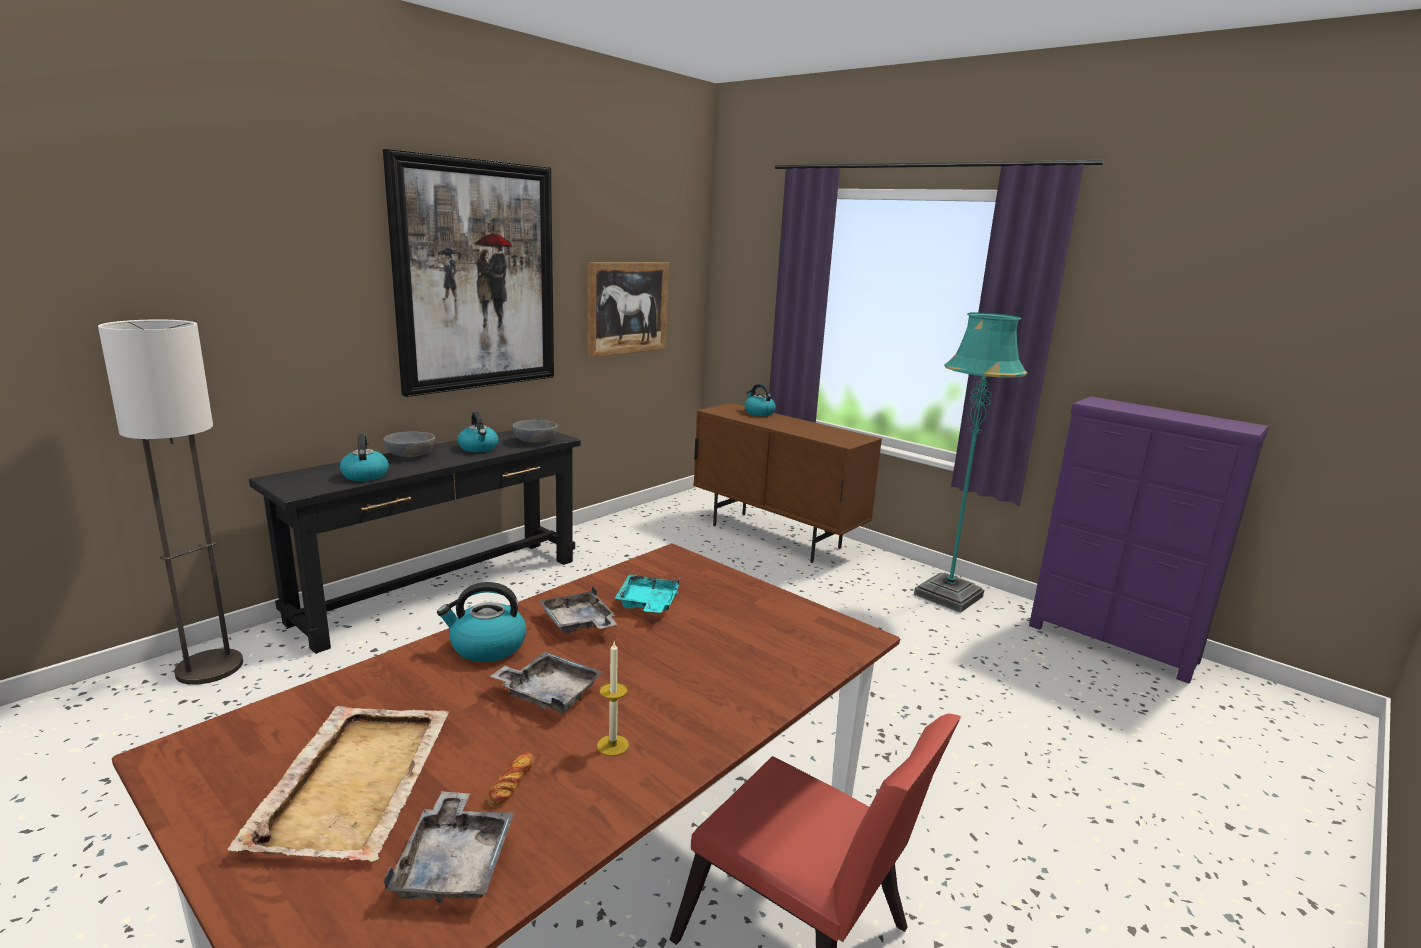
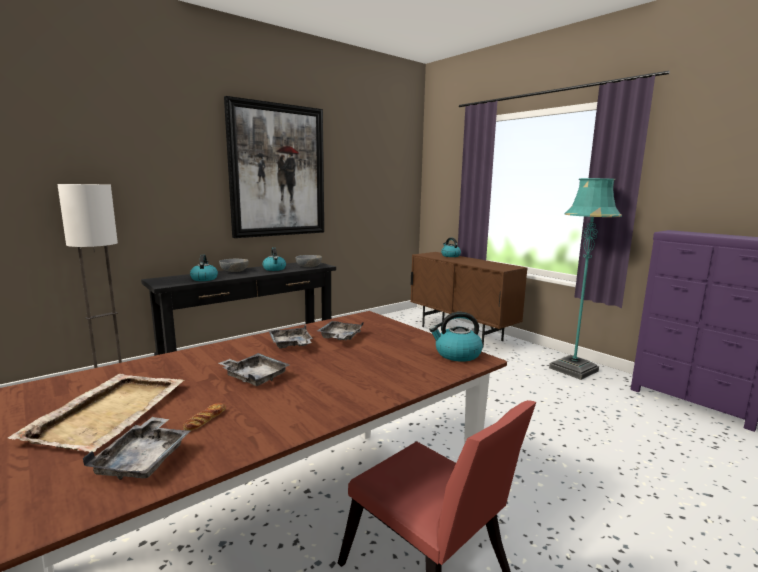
camera: 10 degrees right, 5 degrees down
kettle [437,582,526,662] -> kettle moved to [429,312,483,362]
picture [588,262,669,358] -> none
candle [597,642,629,756] -> none
turquoise tray [614,574,680,613] -> grey tray [317,321,364,340]

